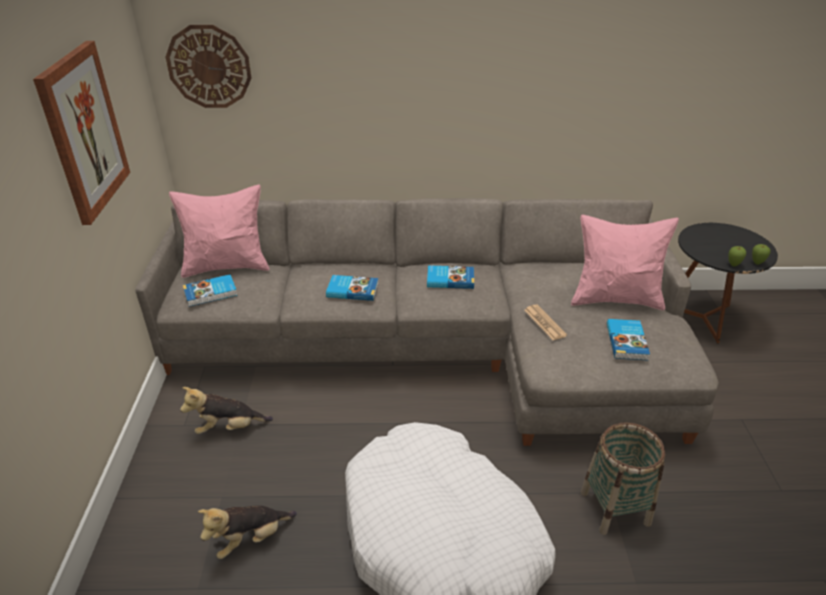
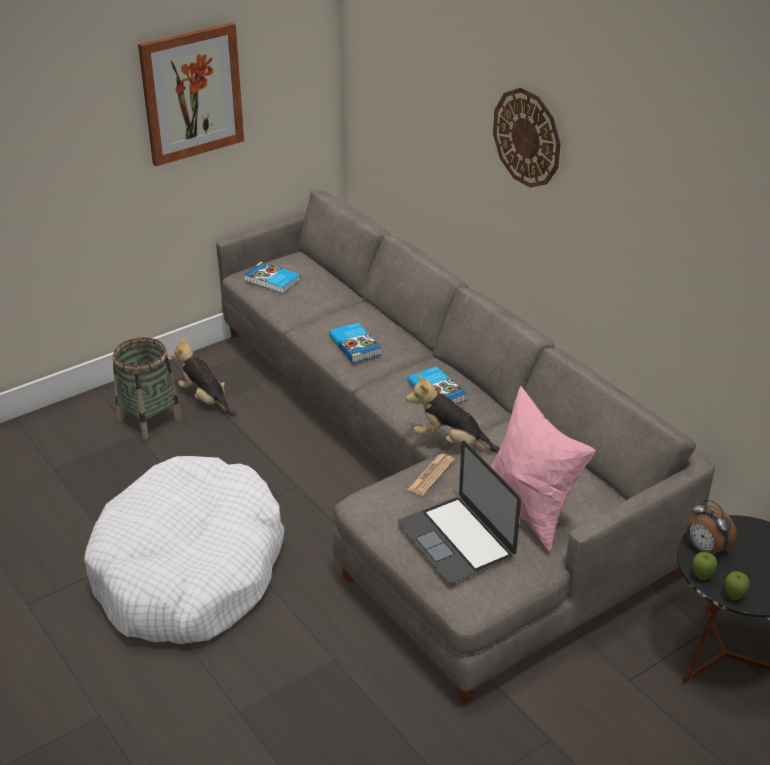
camera: 55 degrees right, 0 degrees up
wall clock [165,25,251,108] -> wall clock moved to [493,88,561,188]
pink pillow [169,184,270,278] -> none
plush toy [198,505,297,559] -> plush toy moved to [406,374,500,453]
basket [581,422,665,535] -> basket moved to [113,337,182,440]
book [607,319,650,360] -> laptop [398,441,521,584]
none -> alarm clock [686,499,737,556]

